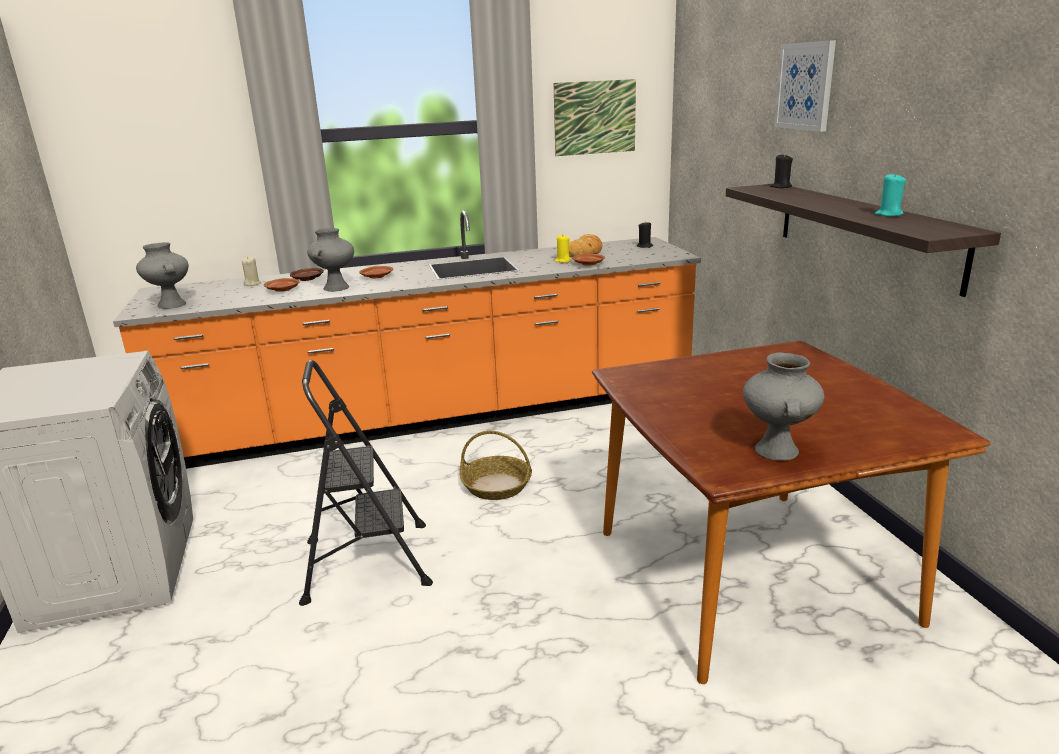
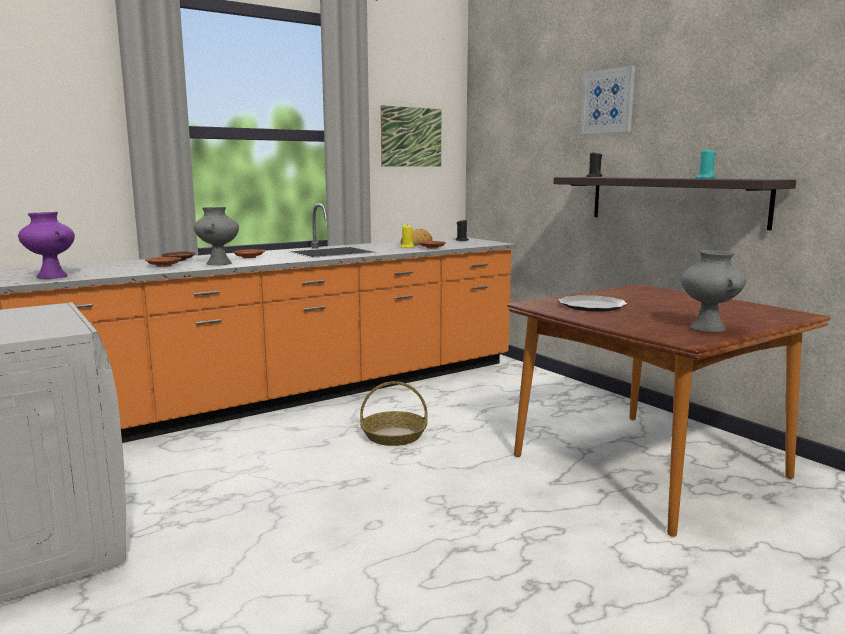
camera: 20 degrees left, 10 degrees down
grey vase [136,242,189,309] -> purple vase [18,212,75,279]
beige candle [242,256,261,286] -> none
black step ladder [299,360,433,606] -> none
none -> plate [559,295,627,312]

